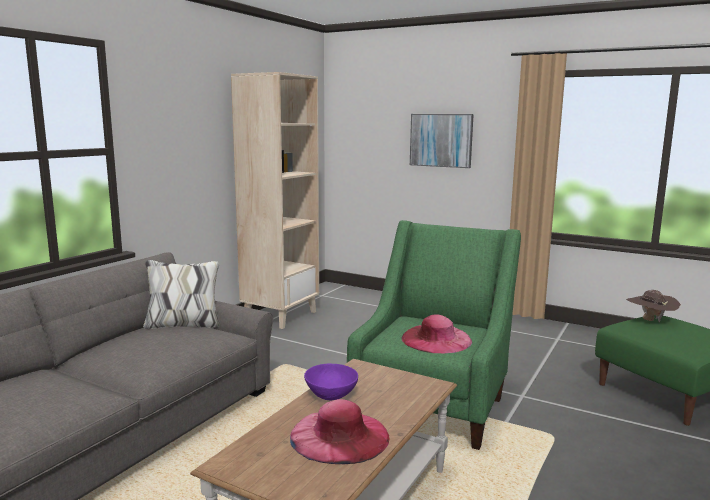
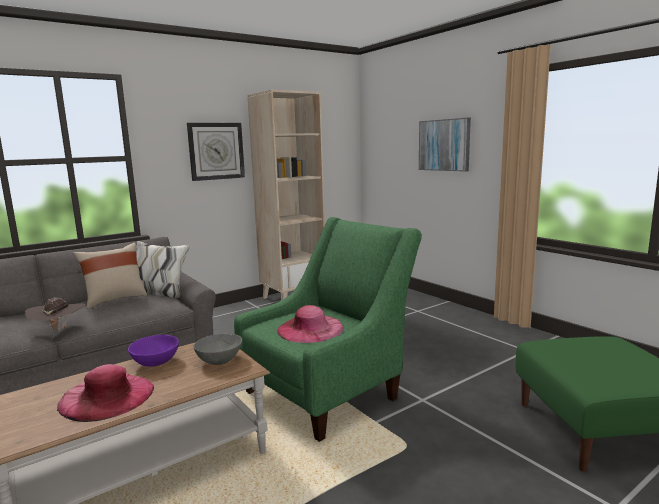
camera: 25 degrees right, 0 degrees up
brown hat [626,290,681,323] -> brown hat moved to [25,297,85,332]
none -> beige pillow [73,242,147,309]
none -> wall clock [187,123,245,181]
none -> grey bowl [194,334,242,365]

